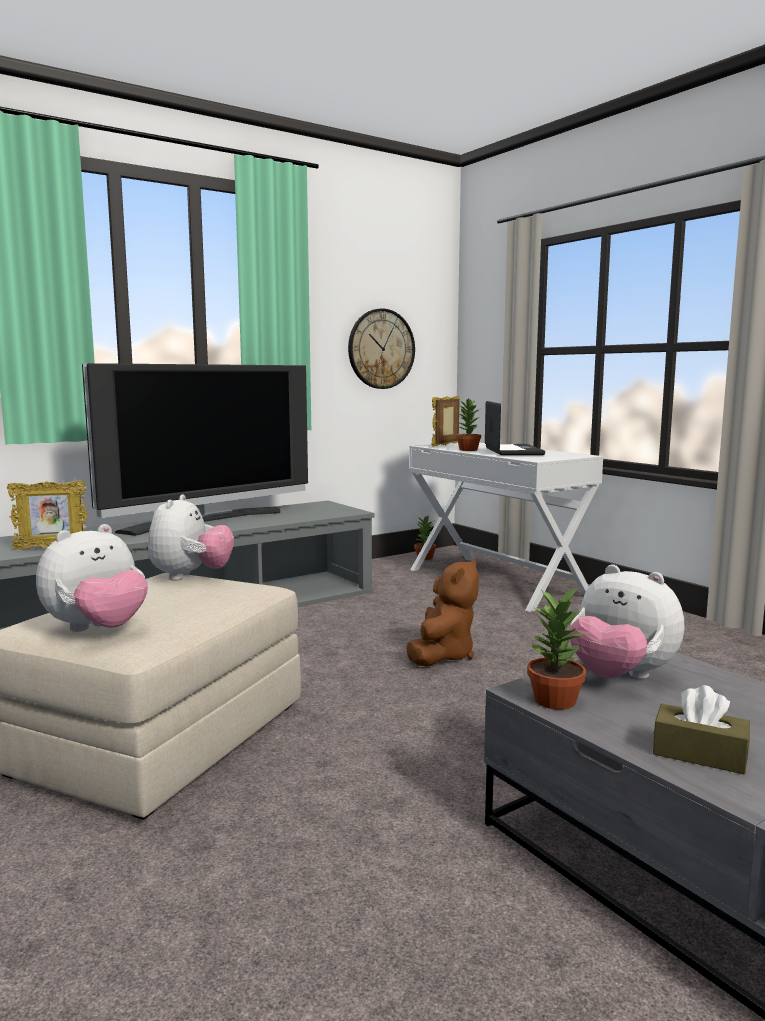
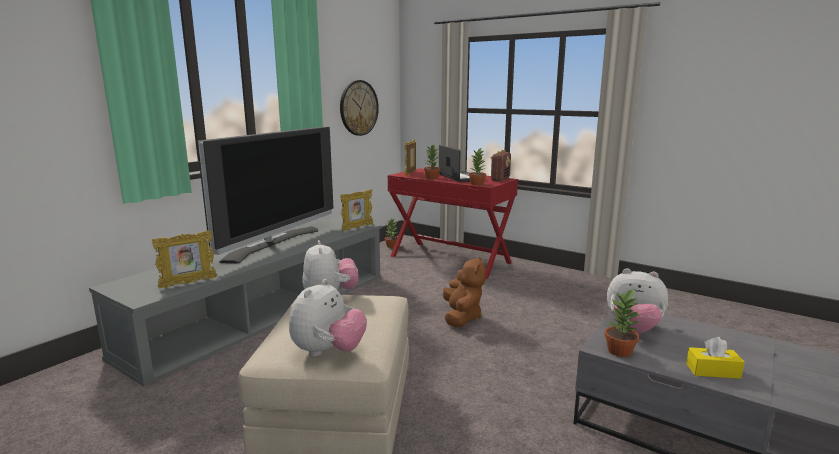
camera: 20 degrees left, 5 degrees up
white console table [409,442,604,612] -> red console table [388,168,518,279]
brown tissue box [653,685,750,774] -> yellow tissue box [686,337,745,379]
none -> picture frame [340,190,373,231]
none -> potted plant [469,148,486,185]
none -> radio [491,150,511,182]

